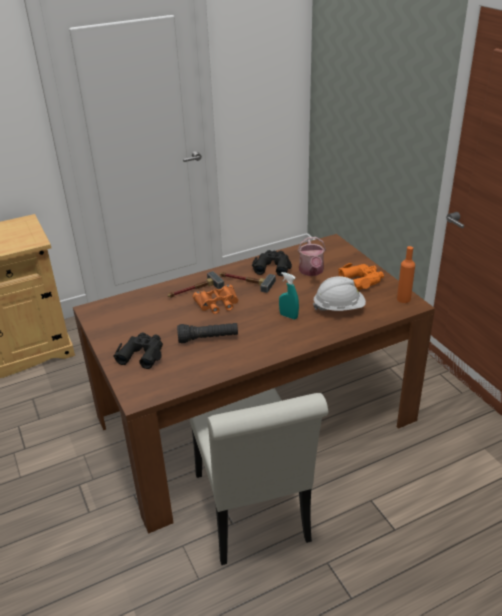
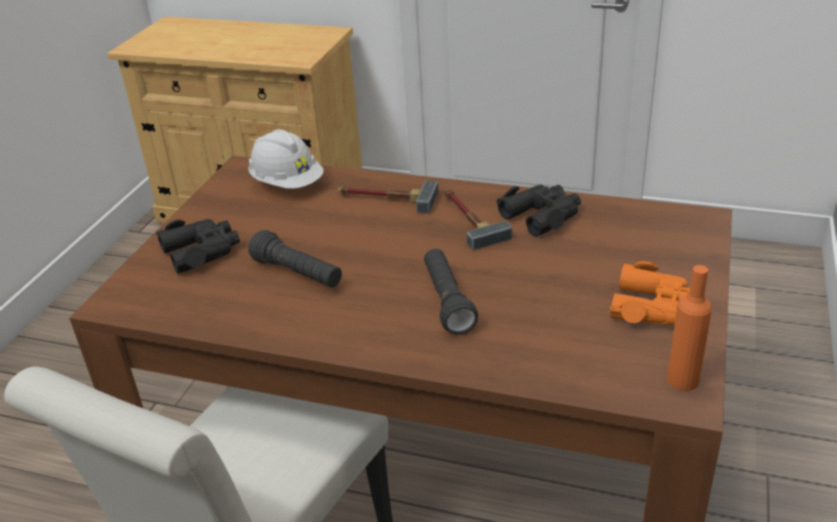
camera: 45 degrees right, 0 degrees up
orange binoculars [193,285,238,314] -> none
turquoise spray bottle [279,272,299,319] -> black flashlight [424,249,478,335]
watering can [298,237,326,276] -> none
white hard hat [313,276,366,311] -> white hard hat moved to [248,129,324,189]

